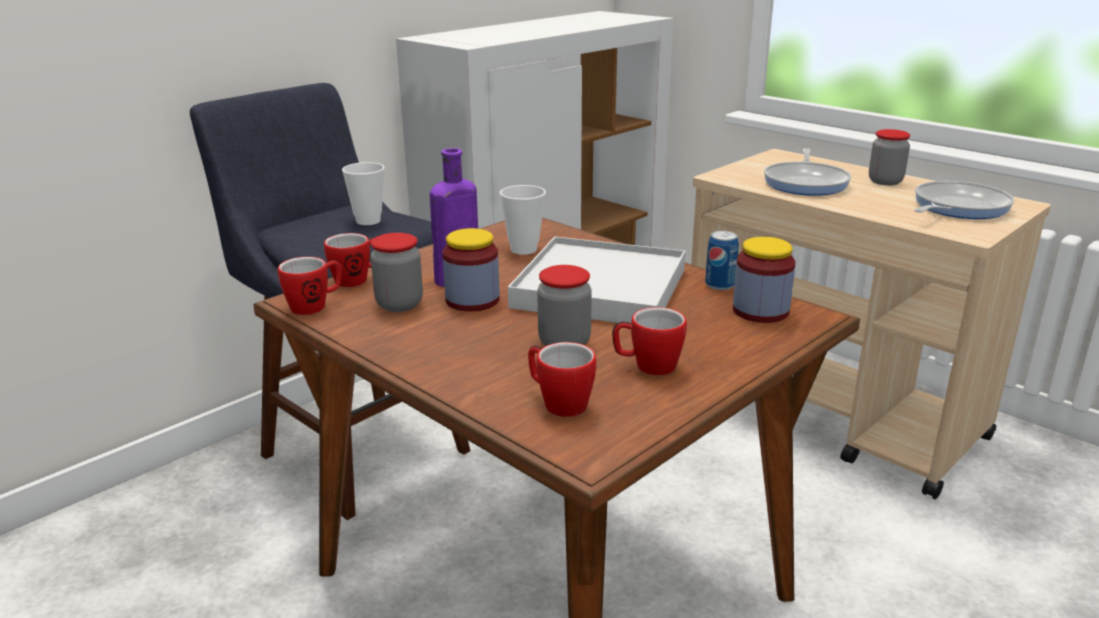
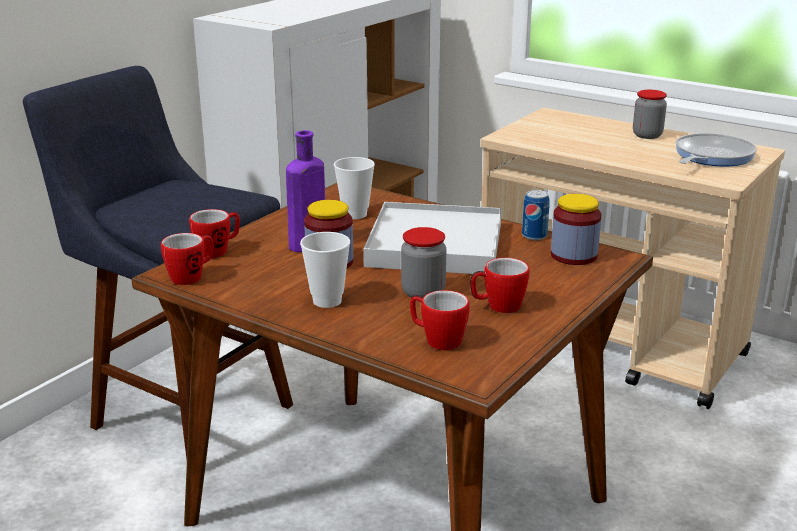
camera: 10 degrees left, 0 degrees up
cup [342,162,385,225] -> cup moved to [300,232,350,308]
jar [370,233,423,312] -> none
frying pan [764,148,851,196] -> none

